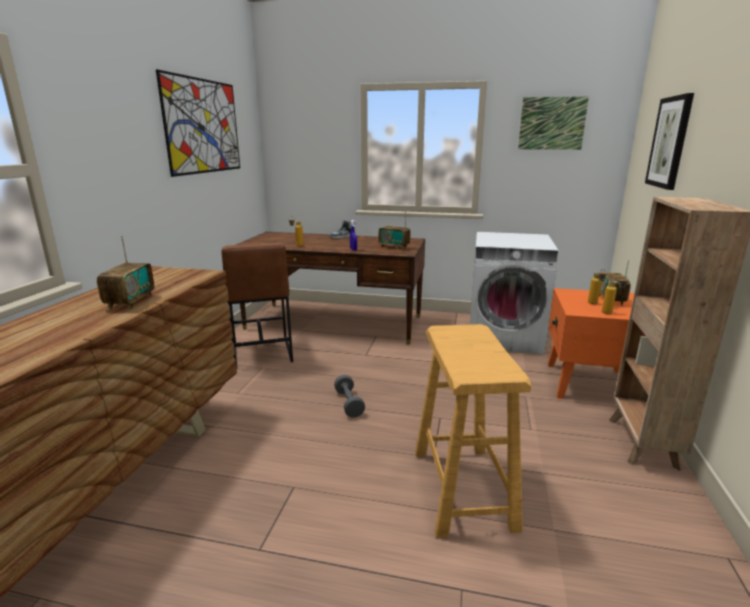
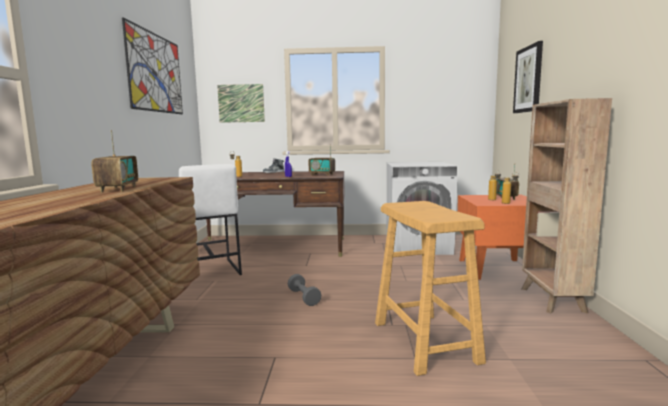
camera: 10 degrees left, 10 degrees down
brown chair [222,243,293,368] -> white chair [179,164,242,275]
picture [518,96,589,150] -> picture moved to [217,84,265,123]

